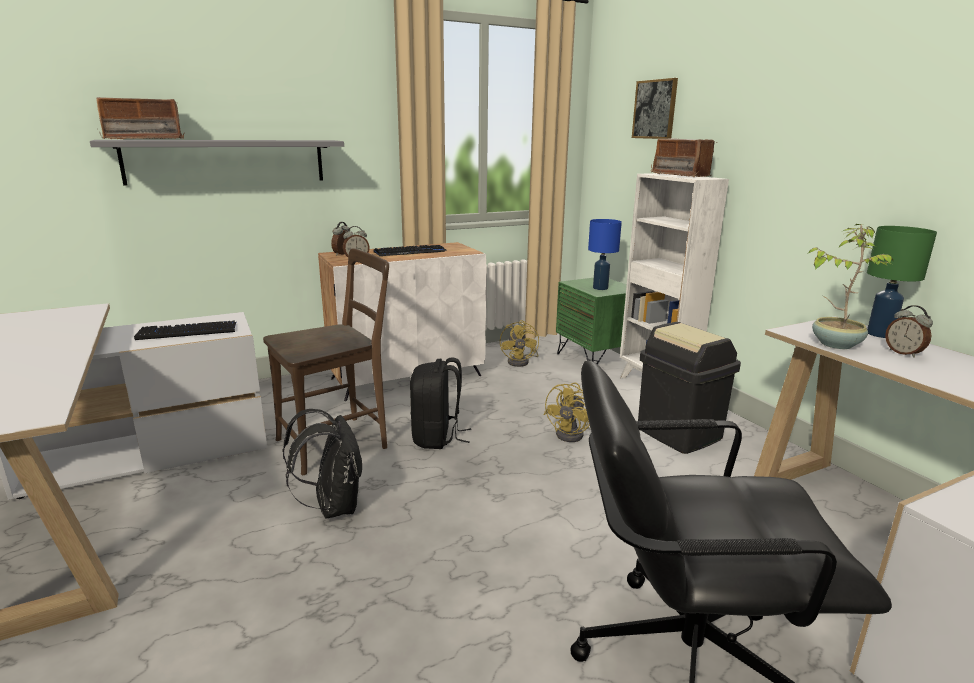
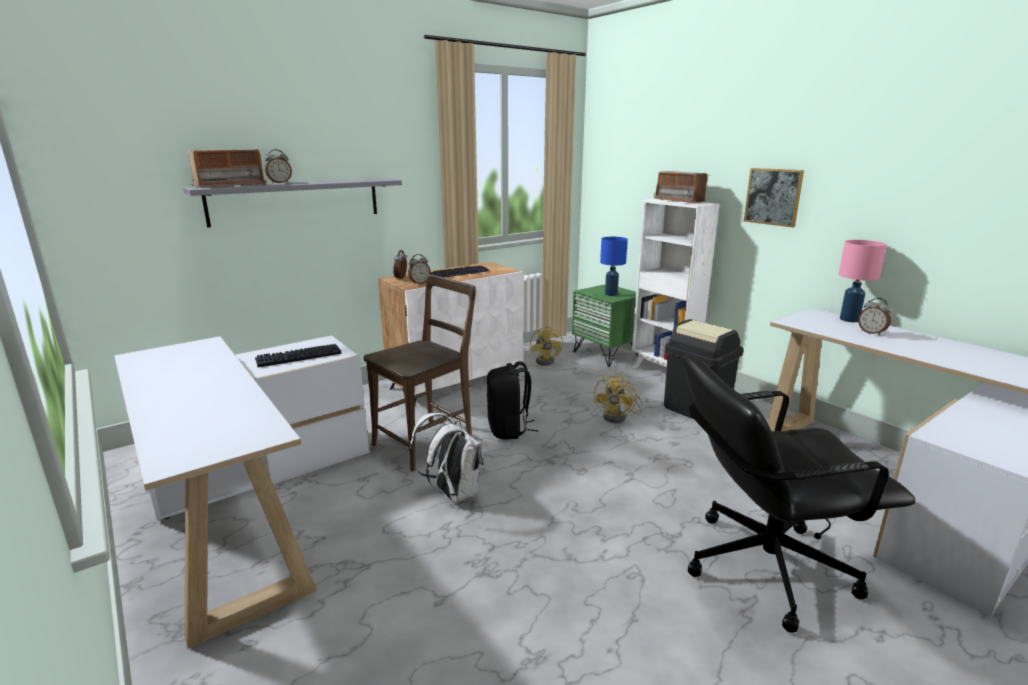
camera: 10 degrees left, 0 degrees up
black backpack [282,409,362,519] -> white backpack [409,413,483,502]
picture [632,78,678,139] -> picture moved to [744,168,804,227]
potted plant [808,224,894,349] -> none
green table lamp [867,226,937,338] -> pink table lamp [839,240,887,322]
none -> alarm clock [265,149,292,183]

